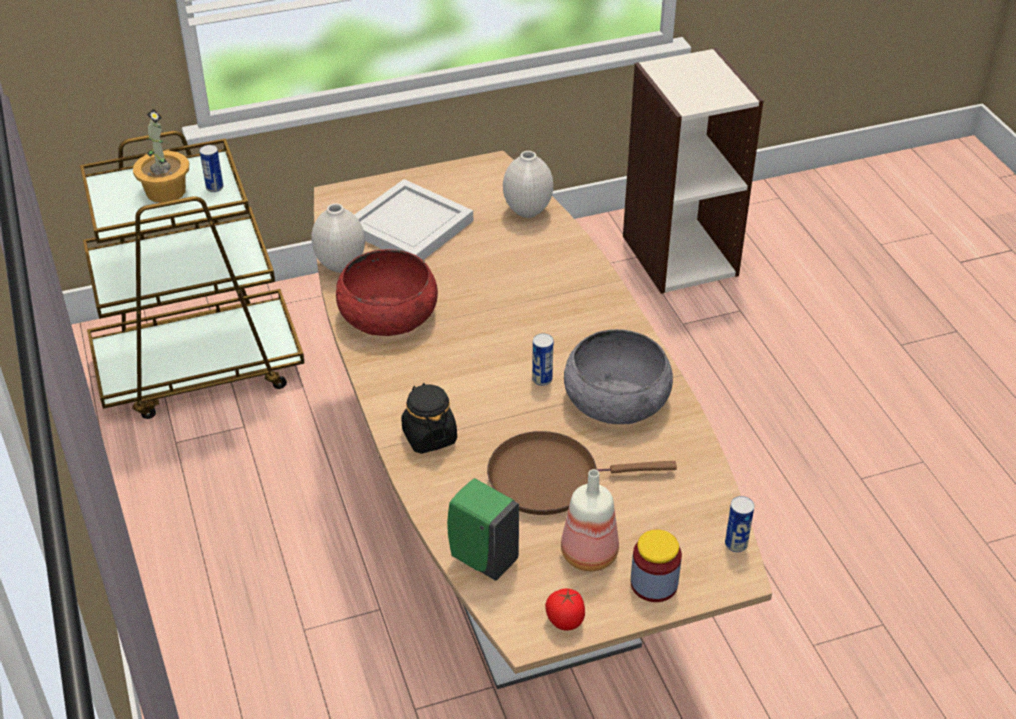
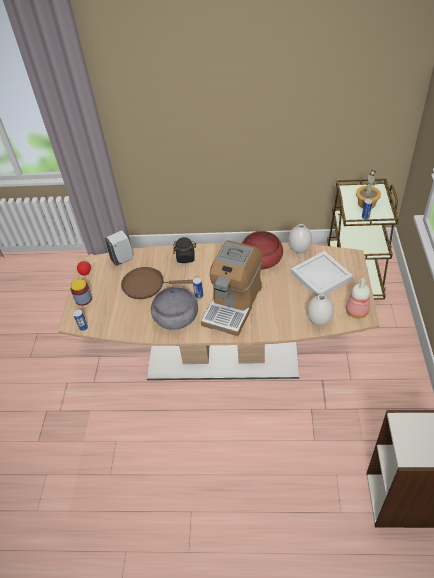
camera: 115 degrees right, 5 degrees up
green soap dispenser [447,478,519,581] -> white soap dispenser [104,230,133,266]
brown frying pan [487,431,677,515] -> brown frying pan turned 105 degrees counterclockwise [121,267,193,299]
bottle [561,469,619,571] -> bottle moved to [346,278,370,319]
none -> coffee machine [201,240,262,336]

